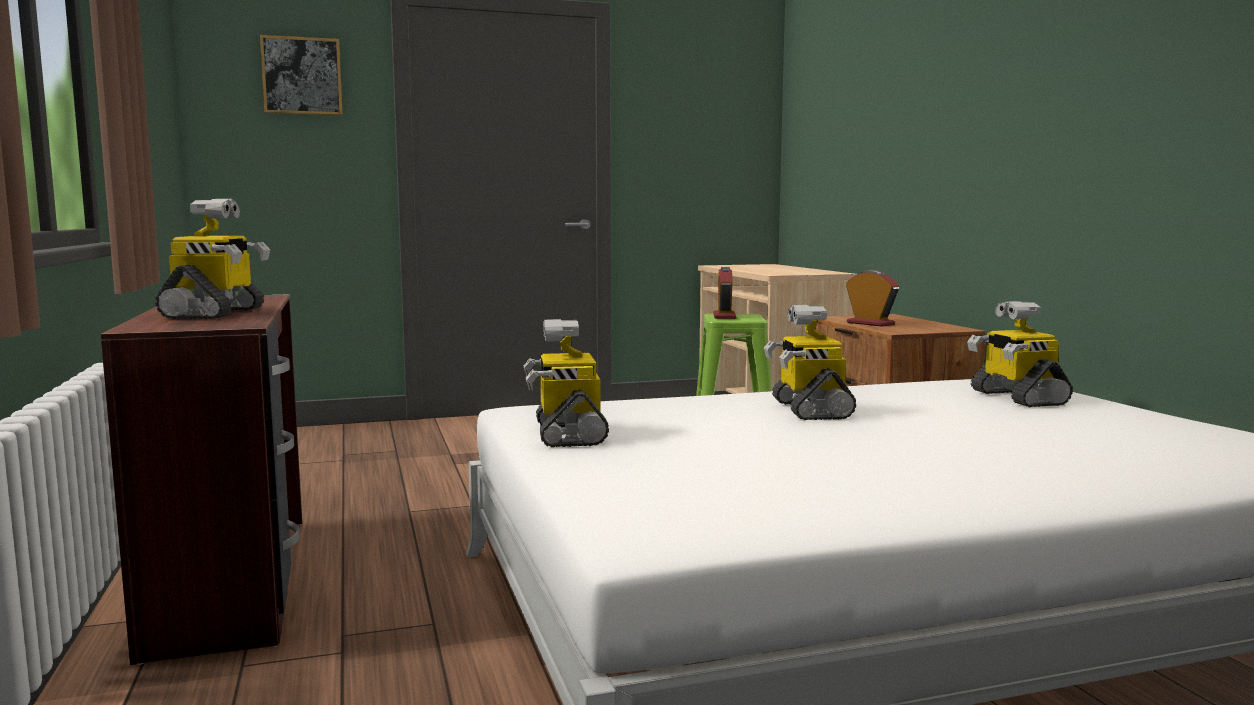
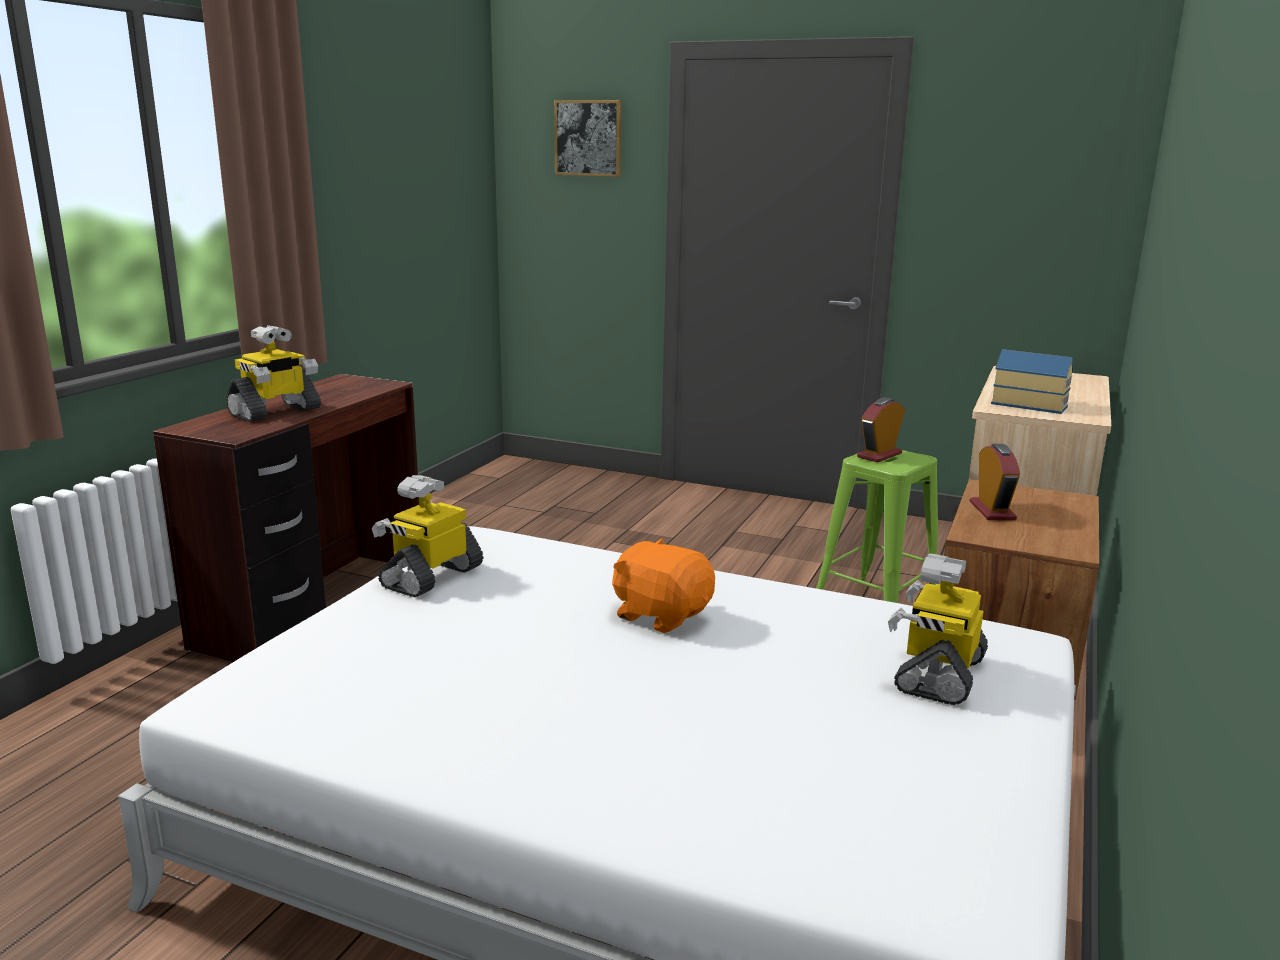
camera: 40 degrees right, 10 degrees up
toy robot [764,305,856,420] -> orange plush toy [612,539,715,633]
none -> toy house [991,349,1073,414]

